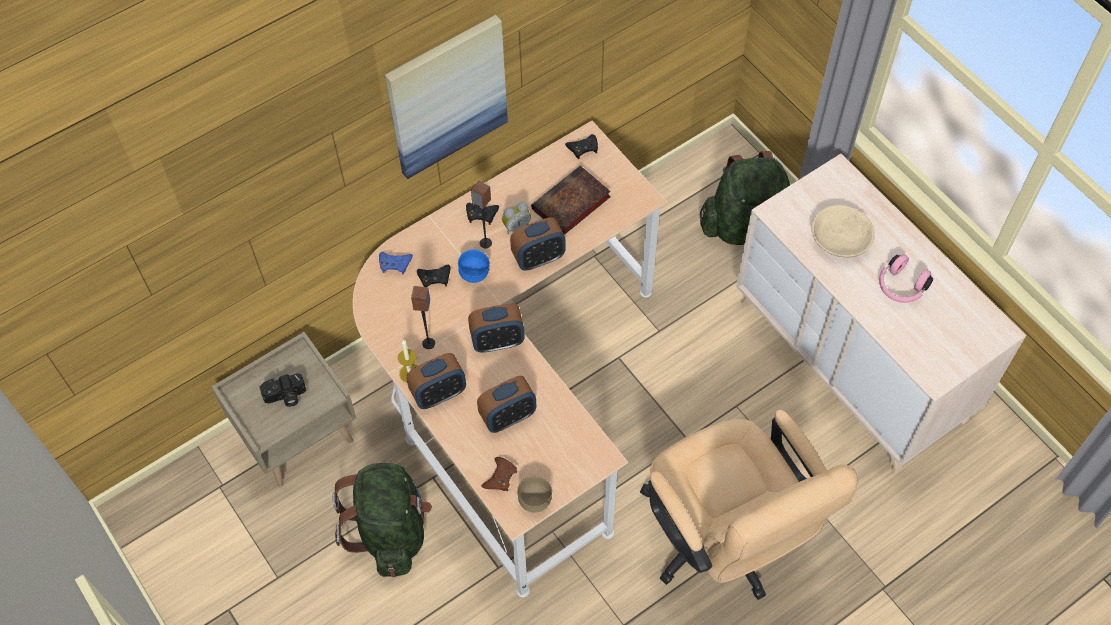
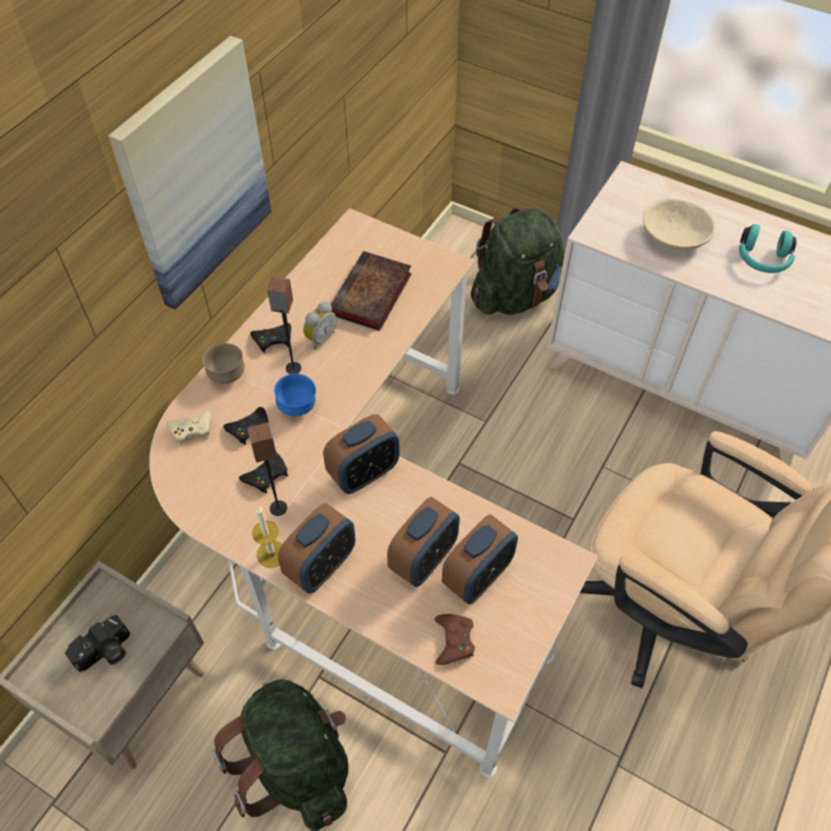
camera: 25 degrees left, 5 degrees down
blue game controller [379,252,413,275] -> beige game controller [167,411,211,445]
alarm clock [510,217,566,270] -> alarm clock moved to [442,514,518,604]
brown bowl [517,476,552,513] -> brown bowl moved to [202,343,245,384]
black game controller [565,134,598,159] -> black game controller moved to [239,452,288,494]
pink headphones [879,254,933,303] -> turquoise headphones [739,224,797,273]

